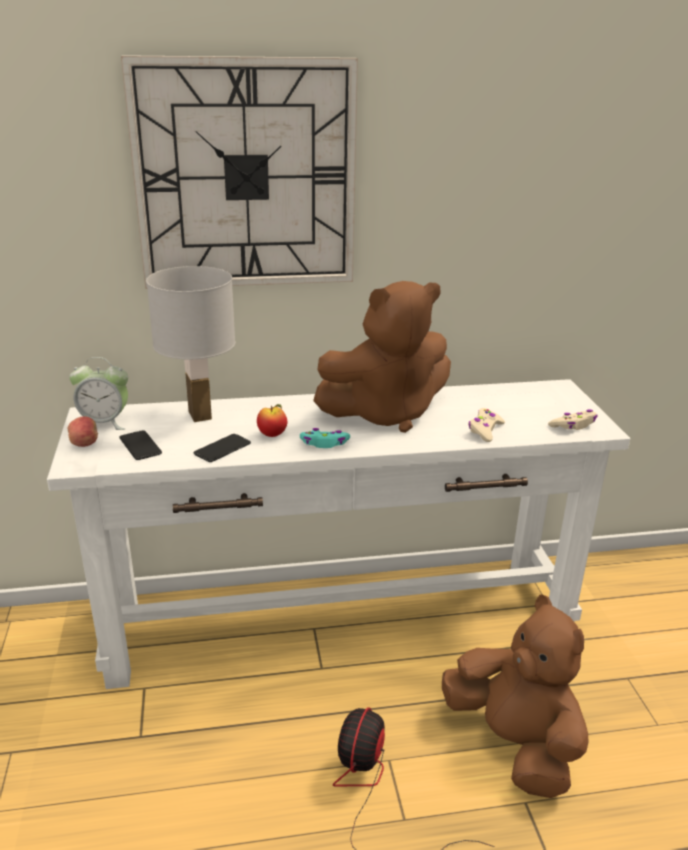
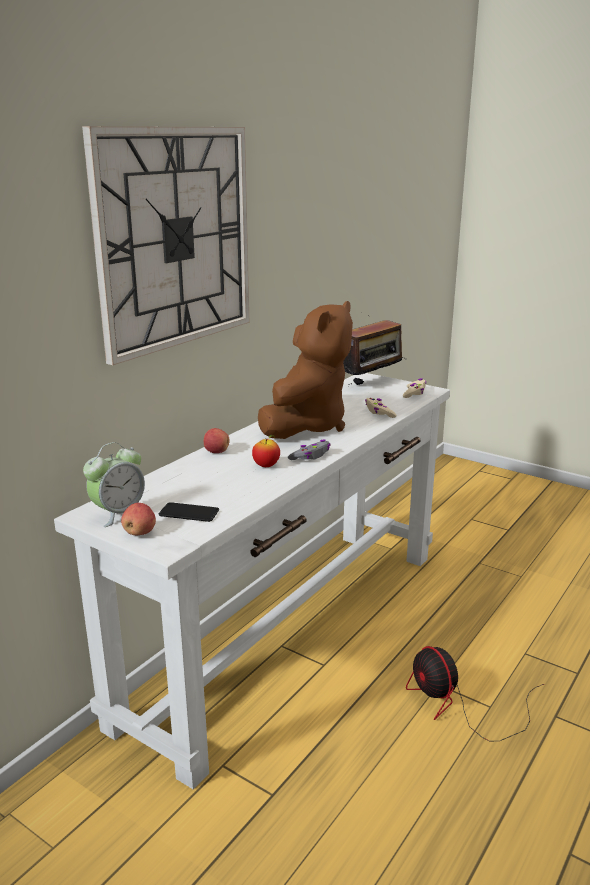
camera: 45 degrees left, 5 degrees down
white table lamp [146,266,235,422] -> none
phone [193,434,251,462] -> none
turquoise game controller [300,428,350,448] -> grey game controller [288,439,331,460]
brown plush toy [442,595,588,798] -> none
none -> apple [204,428,229,453]
none -> radio [343,315,407,385]

